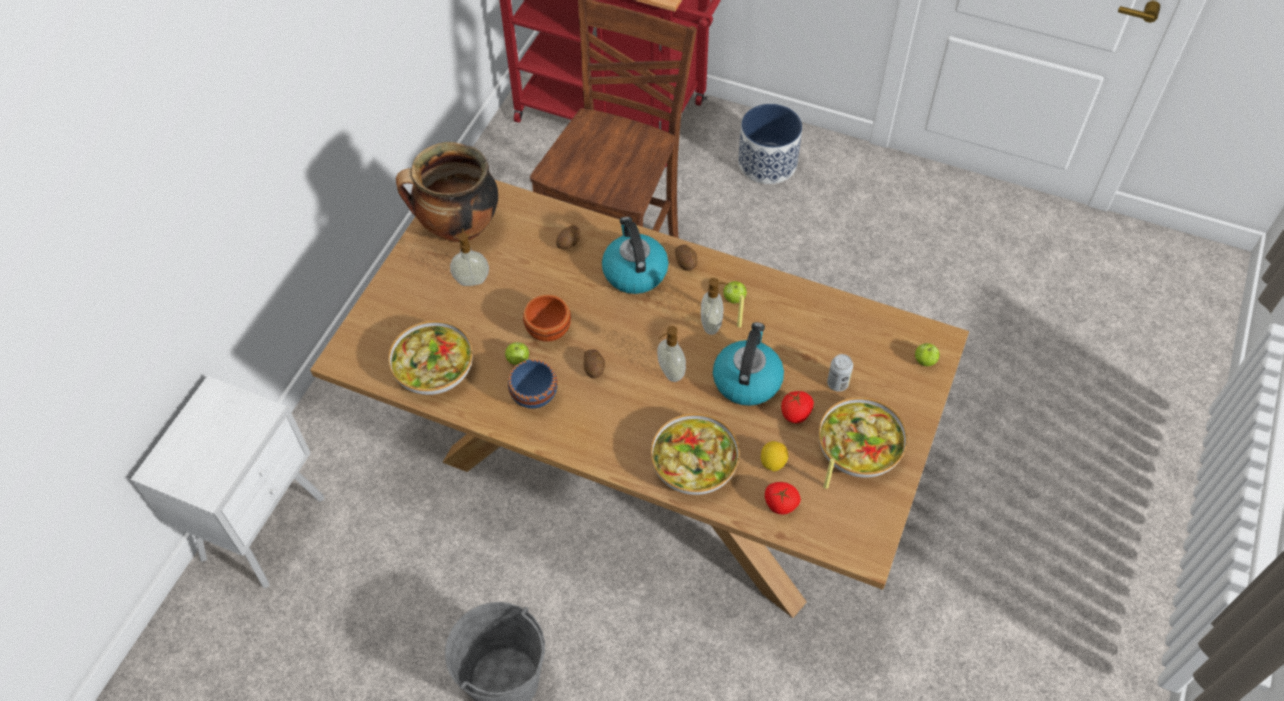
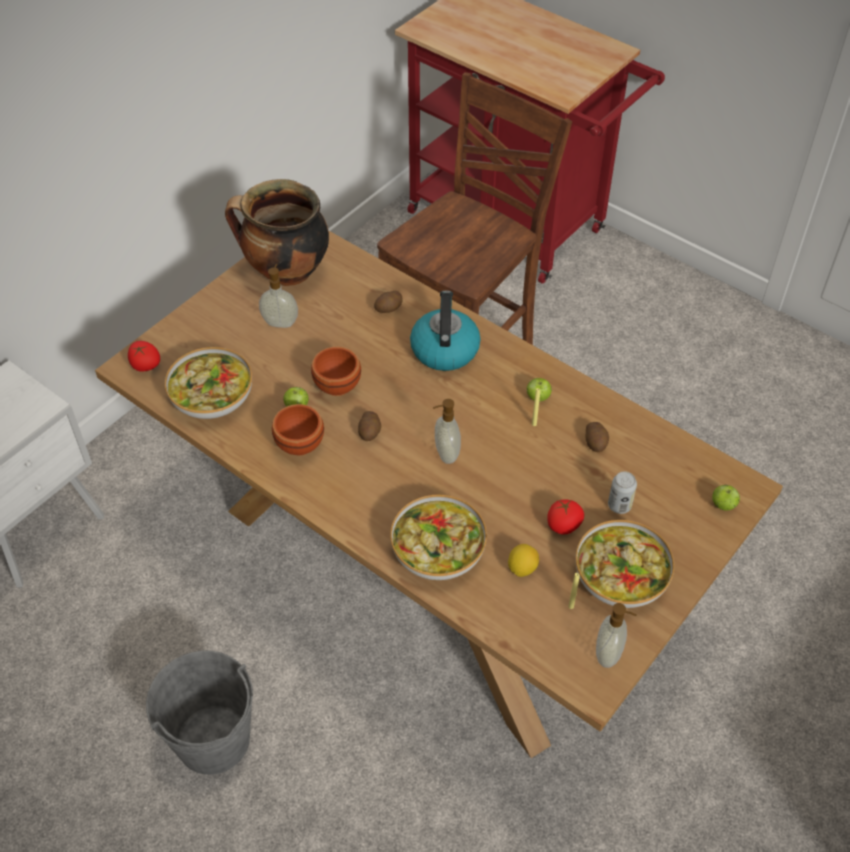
camera: 15 degrees right, 5 degrees down
blue bowl [508,359,557,409] -> brown bowl [272,404,324,455]
potato [675,245,697,271] -> potato moved to [586,422,609,452]
soap dispenser [701,278,728,335] -> soap dispenser moved to [596,603,637,668]
kettle [713,322,784,406] -> none
planter [738,104,802,184] -> none
tomato [765,482,801,514] -> tomato moved to [128,341,160,372]

